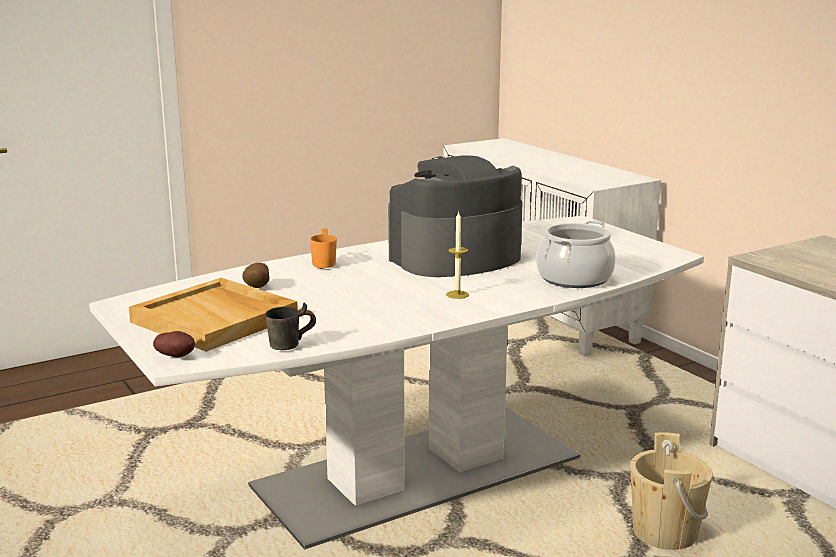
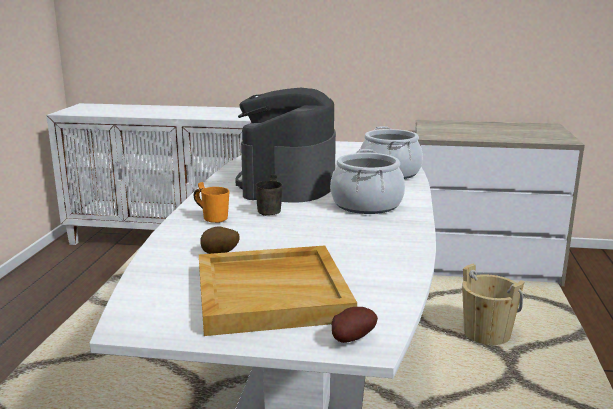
camera: 50 degrees left, 0 degrees up
grey mug [265,303,316,350] -> grey mug moved to [255,175,283,216]
candle [446,212,469,299] -> cooking pot [330,149,405,214]

